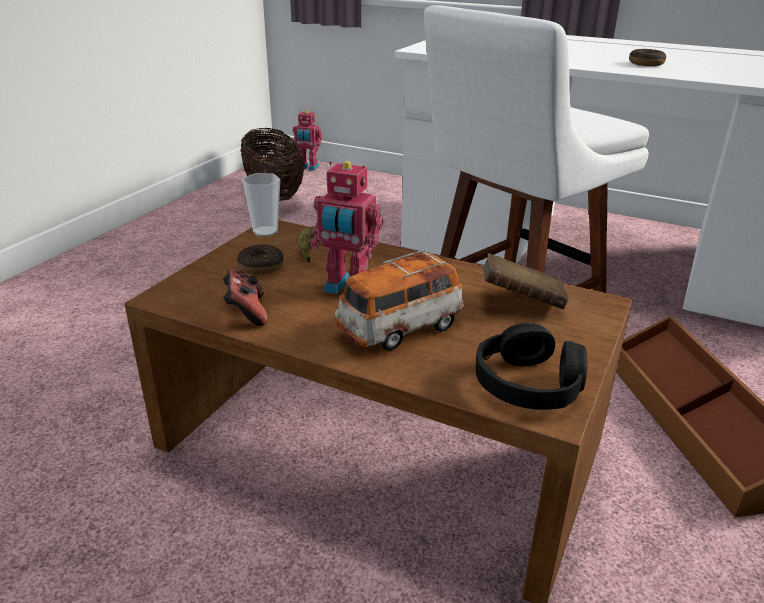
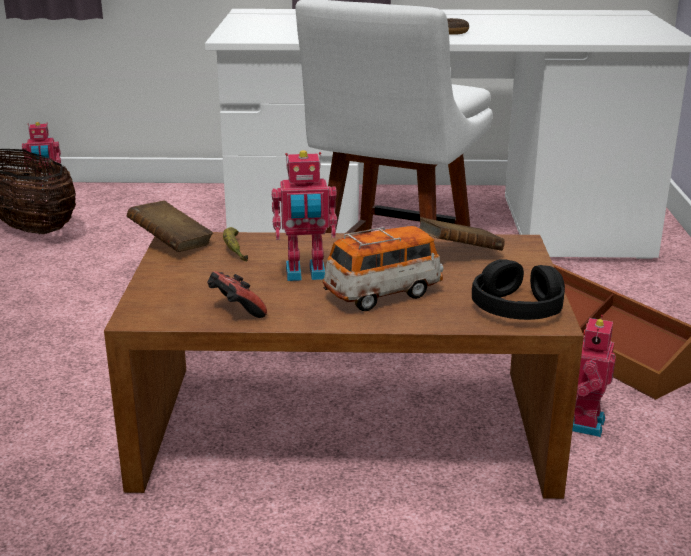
camera: 25 degrees left, 5 degrees down
donut [237,244,284,274] -> none
cup [242,173,280,237] -> brown book [127,201,213,252]
toy car [335,250,465,350] -> toy car turned 150 degrees counterclockwise [323,226,444,311]
none -> toy robot [572,315,616,437]

